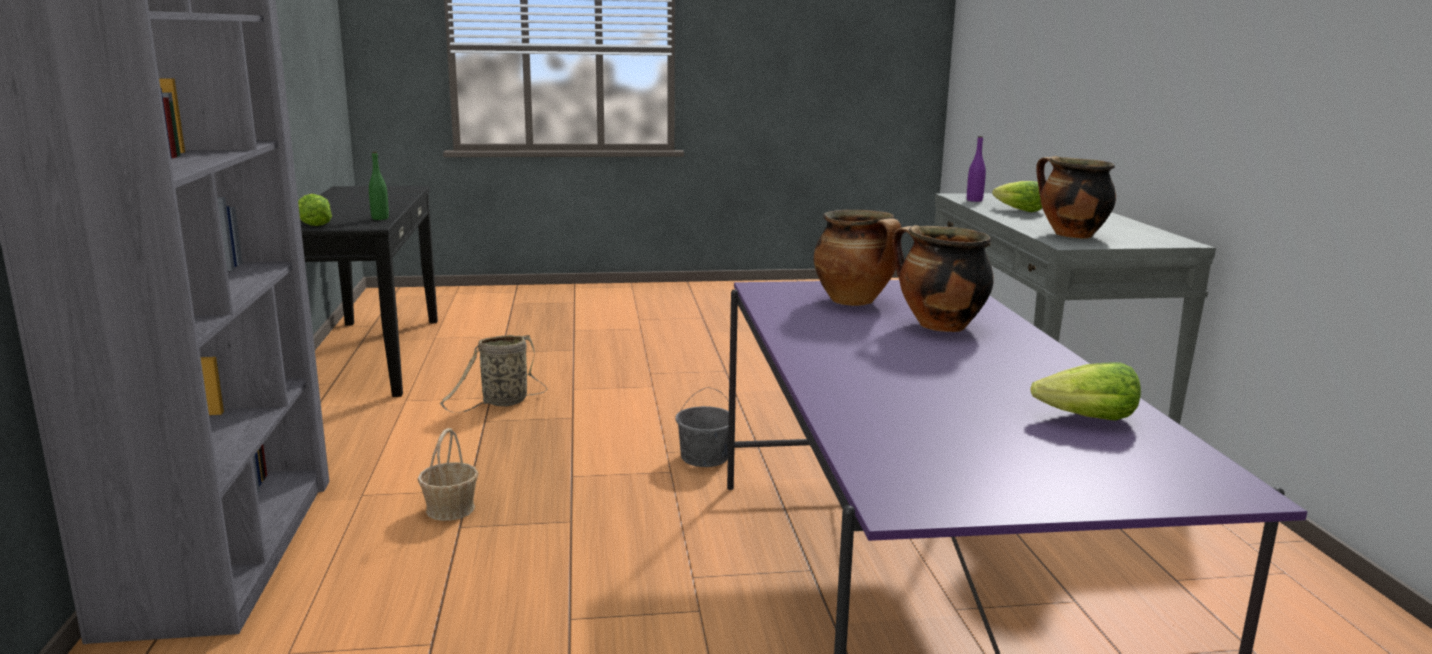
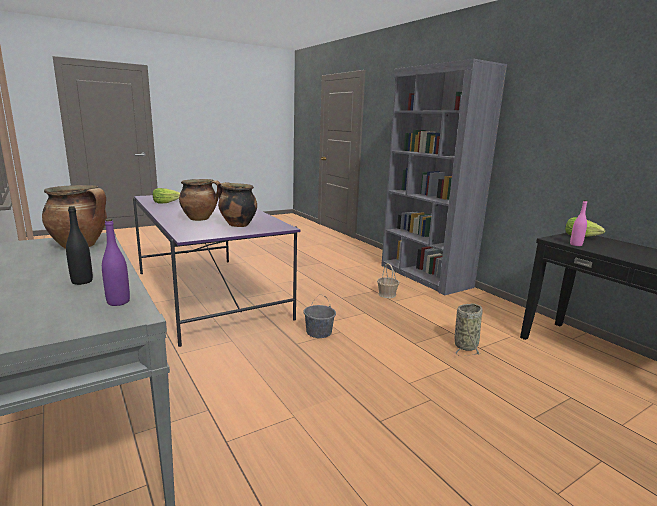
camera: 155 degrees right, 0 degrees up
green bottle [369,151,389,220] -> pink bottle [570,200,587,246]
lettuce [992,181,1042,212] -> black bottle [66,206,93,285]

